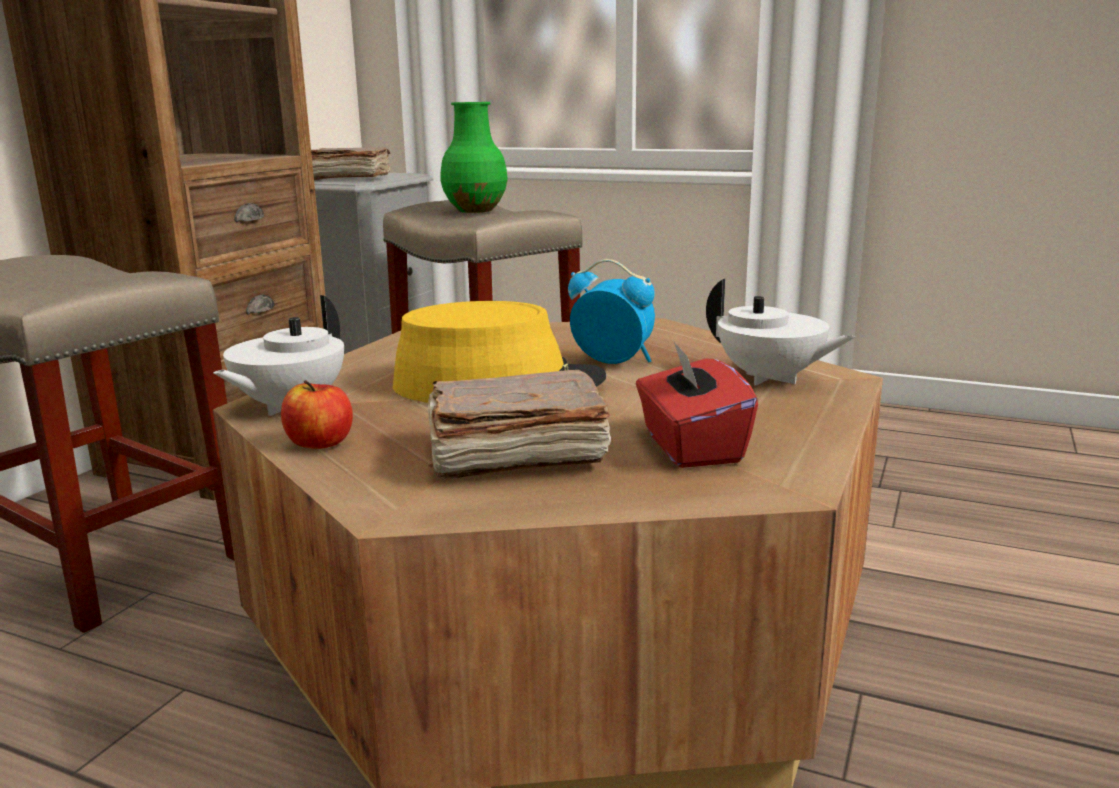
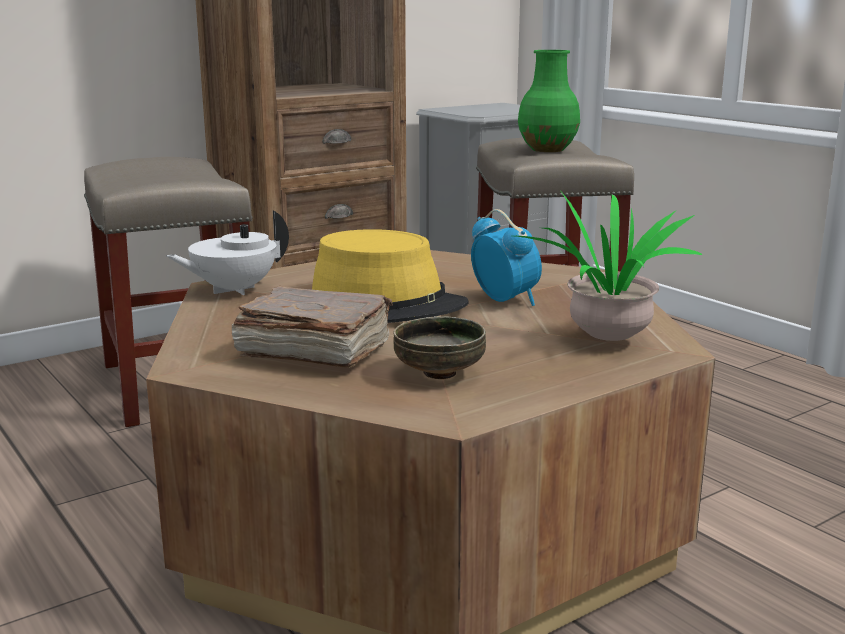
camera: 30 degrees right, 0 degrees up
apple [281,380,353,449] -> none
brown book [311,147,390,180] -> none
red tissue box [636,340,758,468] -> bowl [393,316,486,379]
white teapot [706,279,855,385] -> potted plant [516,193,702,341]

